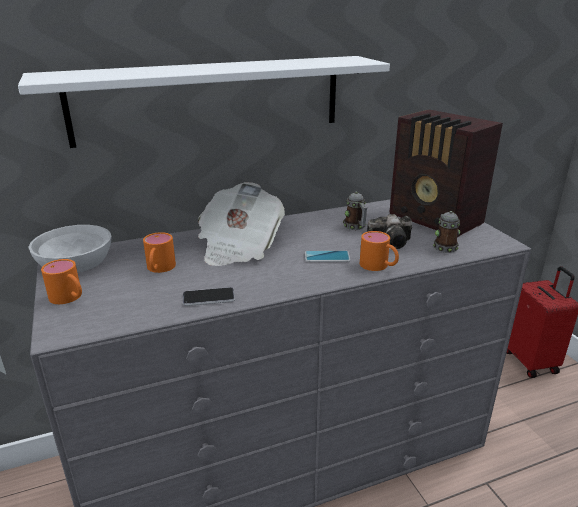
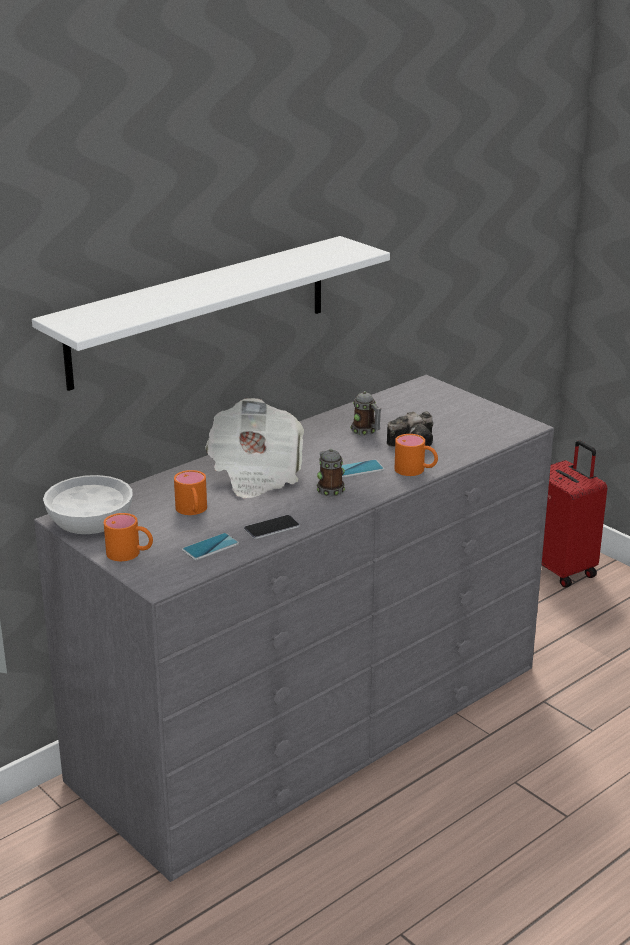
camera: 20 degrees left, 0 degrees up
radio [389,110,503,237] -> none
mug [433,211,460,253] -> mug moved to [317,449,345,497]
none -> phone [182,533,239,560]

